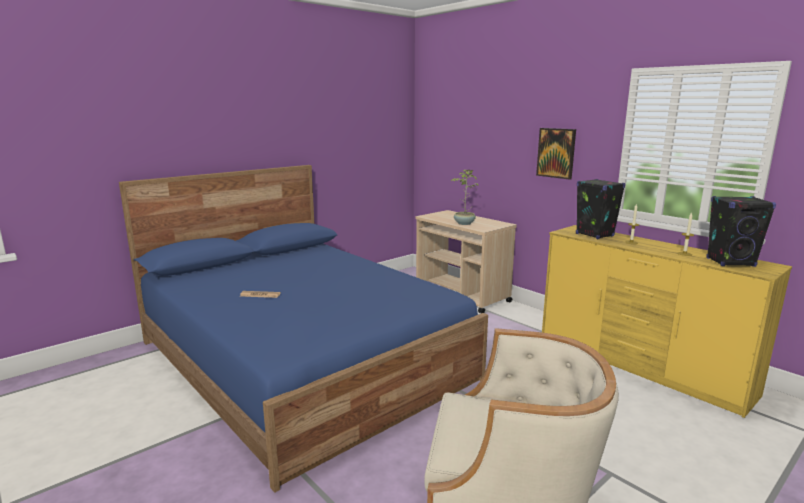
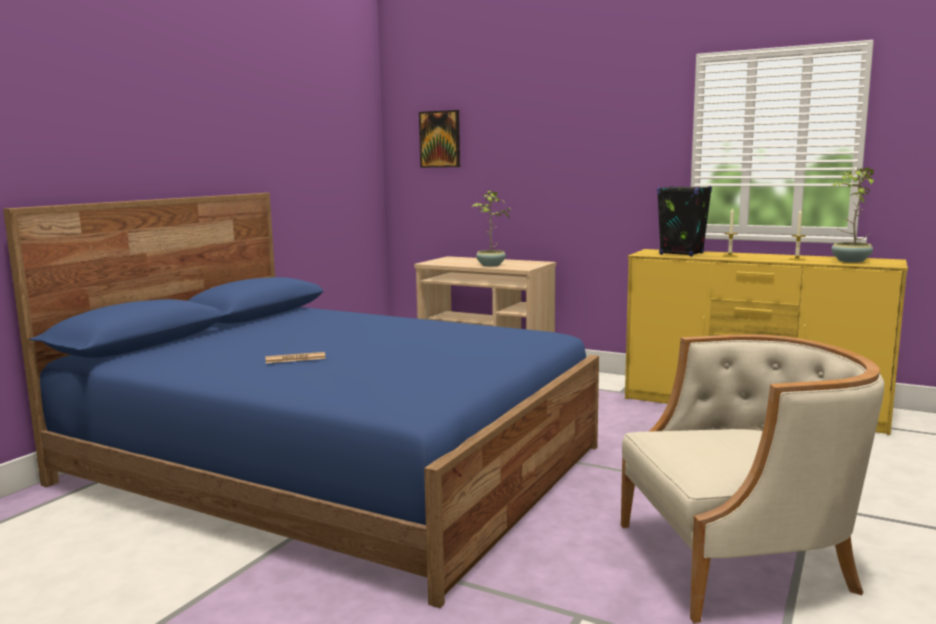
camera: 20 degrees left, 5 degrees down
picture [536,128,576,180] -> picture moved to [419,110,460,168]
black speaker [707,196,776,267] -> potted plant [831,167,874,263]

